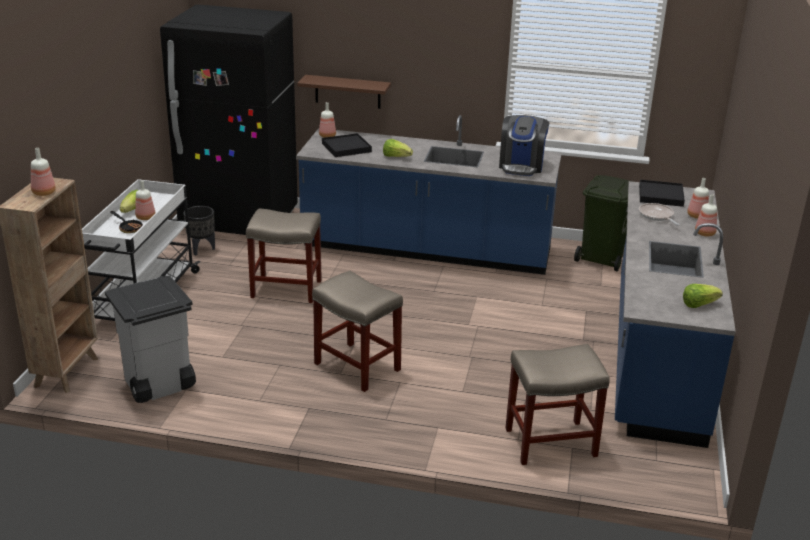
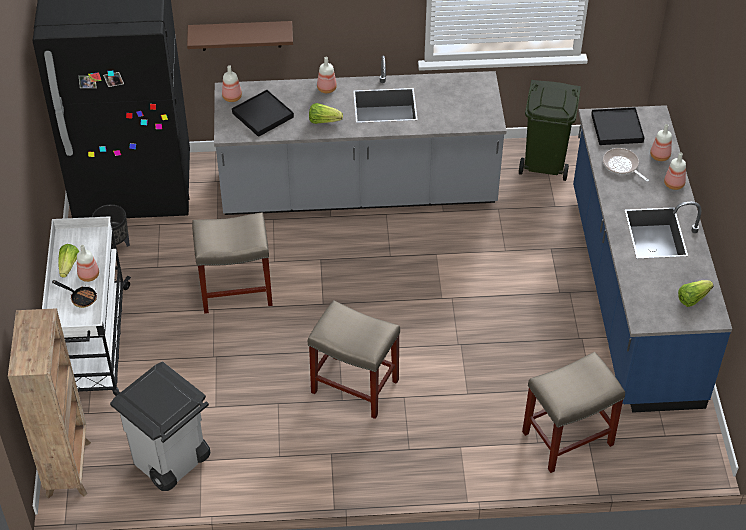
camera: 15 degrees left, 20 degrees up
bottle [31,148,56,196] -> bottle moved to [317,57,337,93]
blue counter [296,115,562,275] -> grey counter [214,56,506,215]
coffee machine [499,115,549,176] -> none

